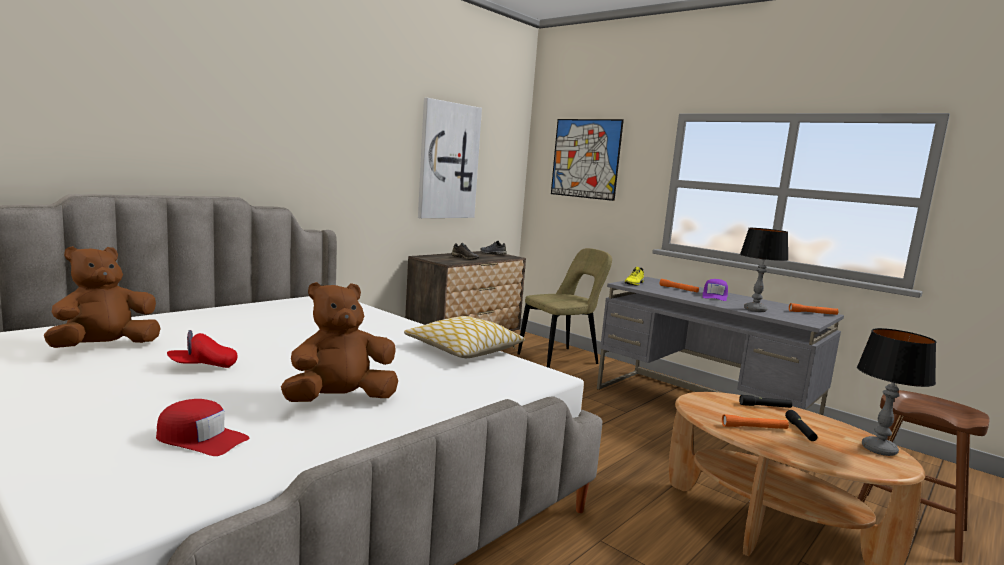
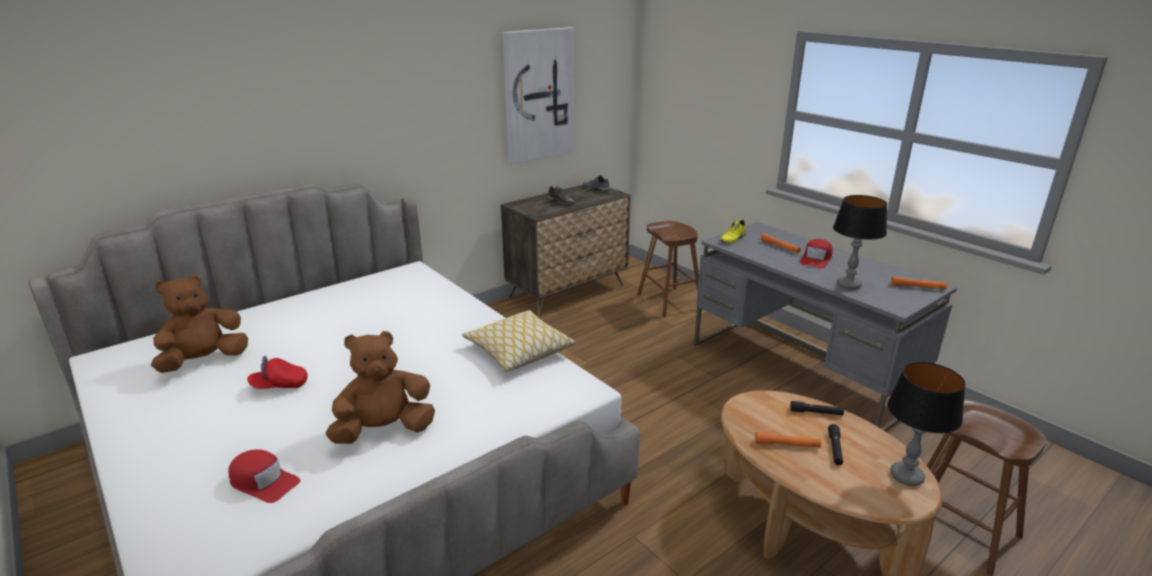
camera: 10 degrees right, 15 degrees up
beige chair [518,248,612,368] -> brown stool [637,221,699,318]
picture [551,119,624,201] -> none
purple cap [702,279,728,301] -> red cap [800,239,833,269]

